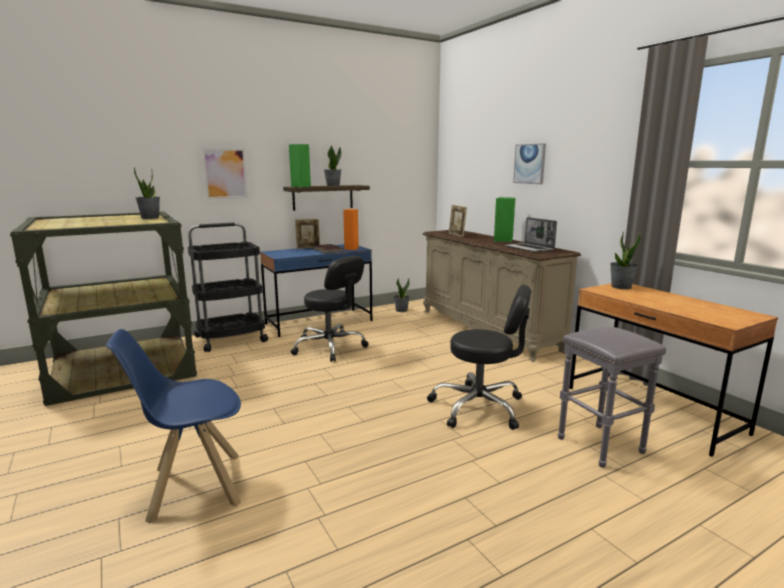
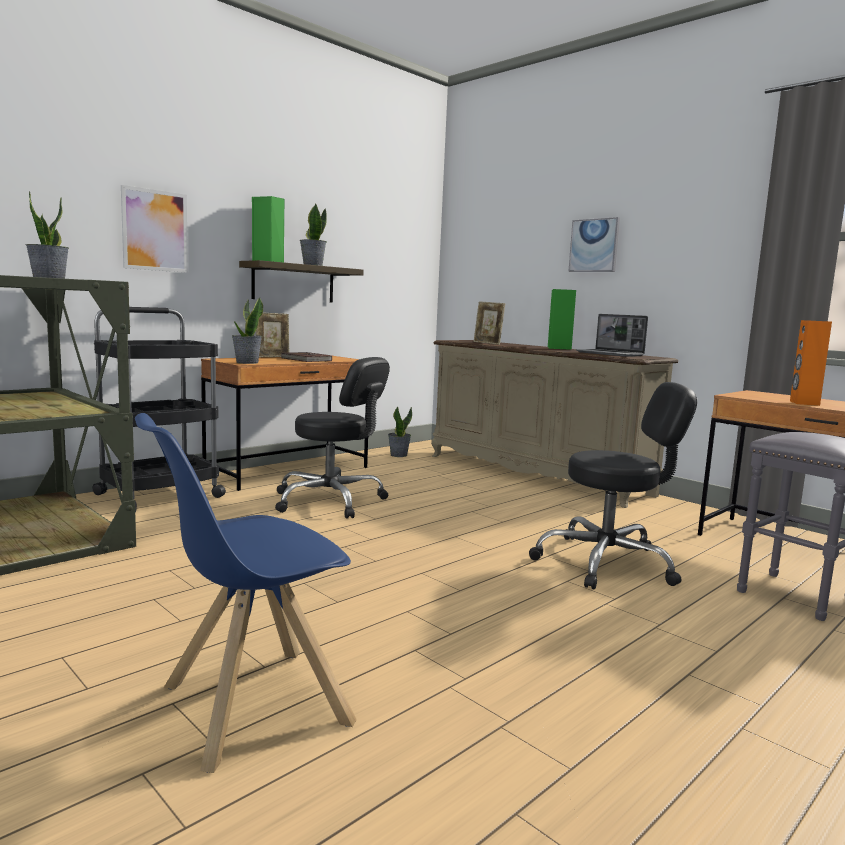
camera: 15 degrees left, 5 degrees down
blue desk [260,244,372,337] -> brown desk [201,356,368,491]
orange speaker [343,209,359,250] -> orange speaker moved to [790,320,832,406]
potted plant [610,231,641,289] -> potted plant moved to [232,297,263,364]

